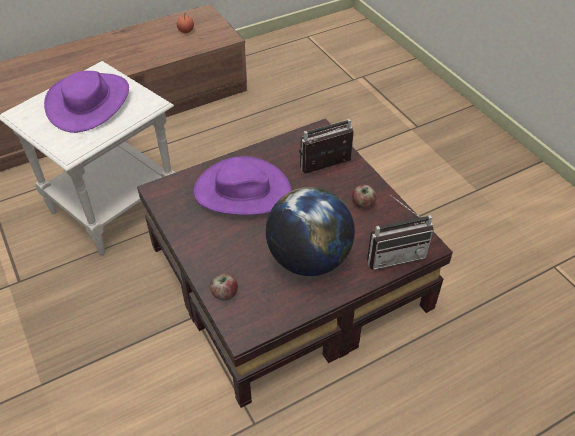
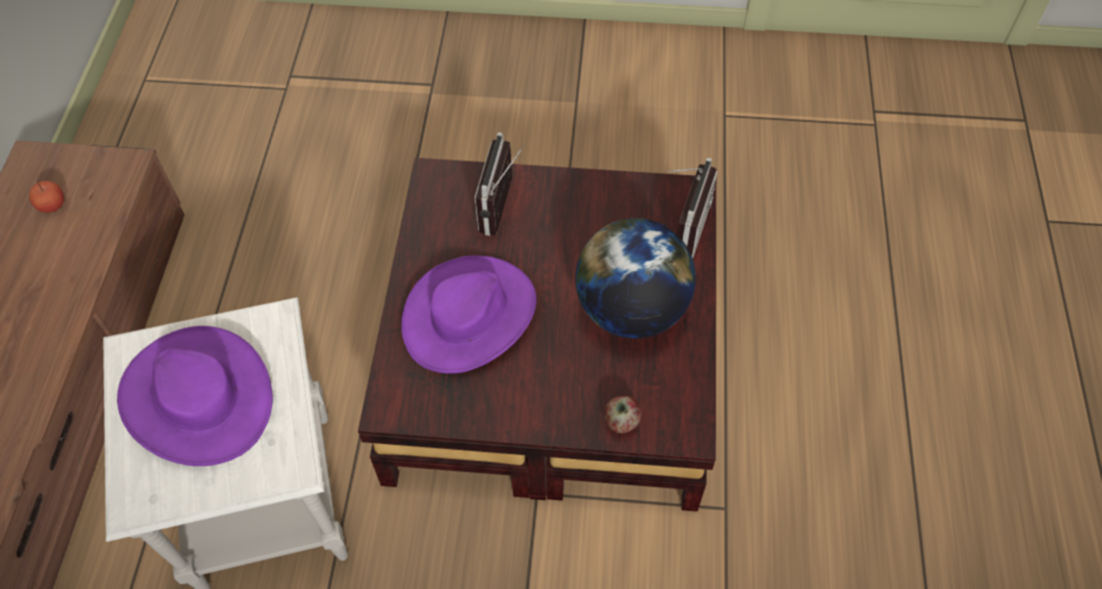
camera: 55 degrees left, 10 degrees up
apple [352,185,377,208] -> none

